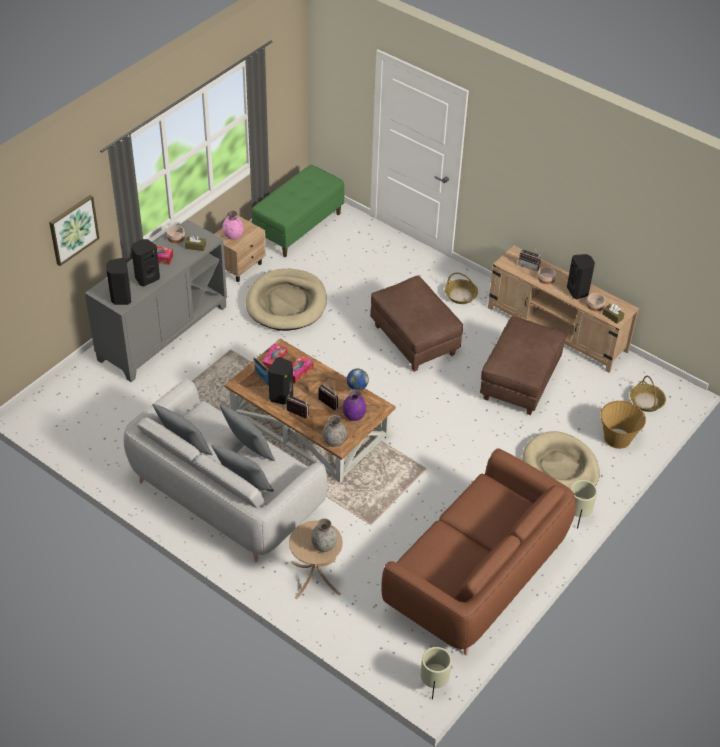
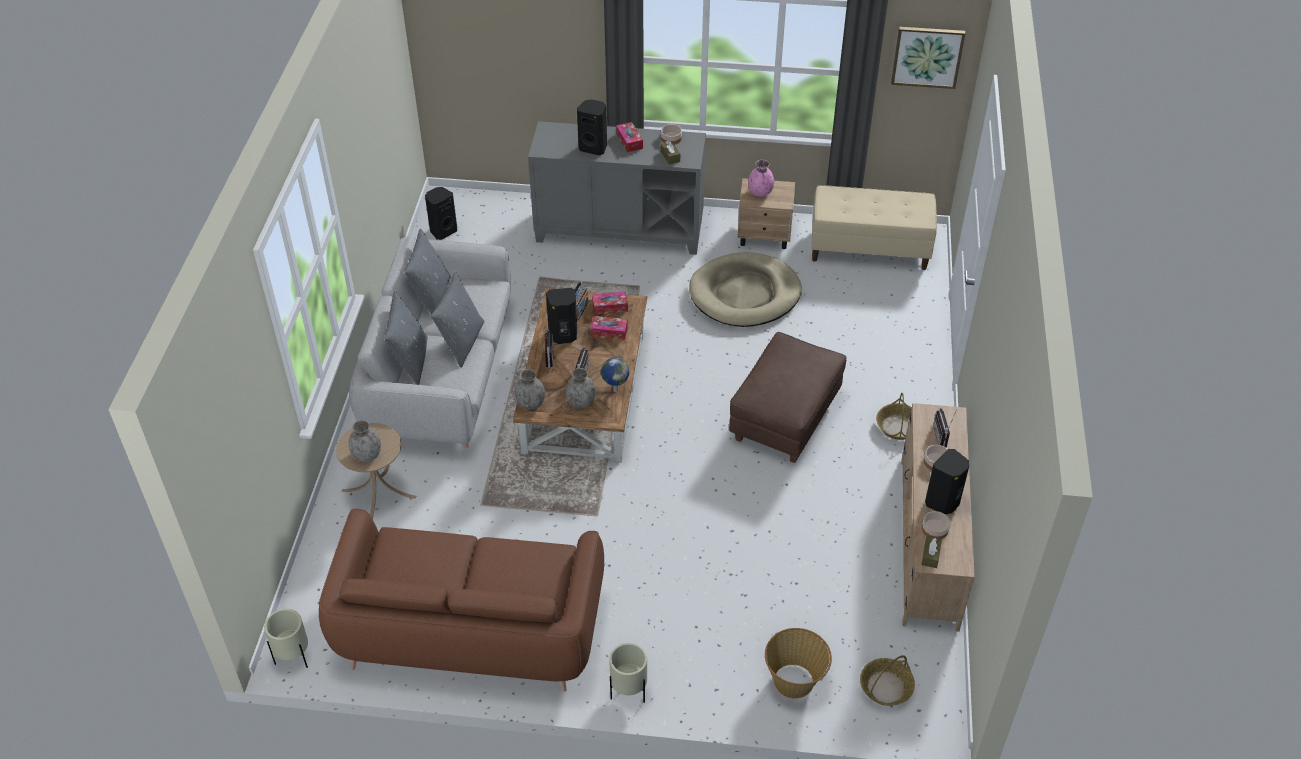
camera: 60 degrees right, 0 degrees up
picture [49,195,100,266] -> picture moved to [891,27,965,89]
black speaker [106,258,131,305] -> black speaker moved to [425,187,457,240]
green bench [252,165,344,257] -> beige bench [811,185,937,270]
purple vase [343,389,366,421] -> grey vase [566,368,596,408]
brown ottoman [480,316,566,415] -> none
beige dog bed [523,431,599,488] -> none

